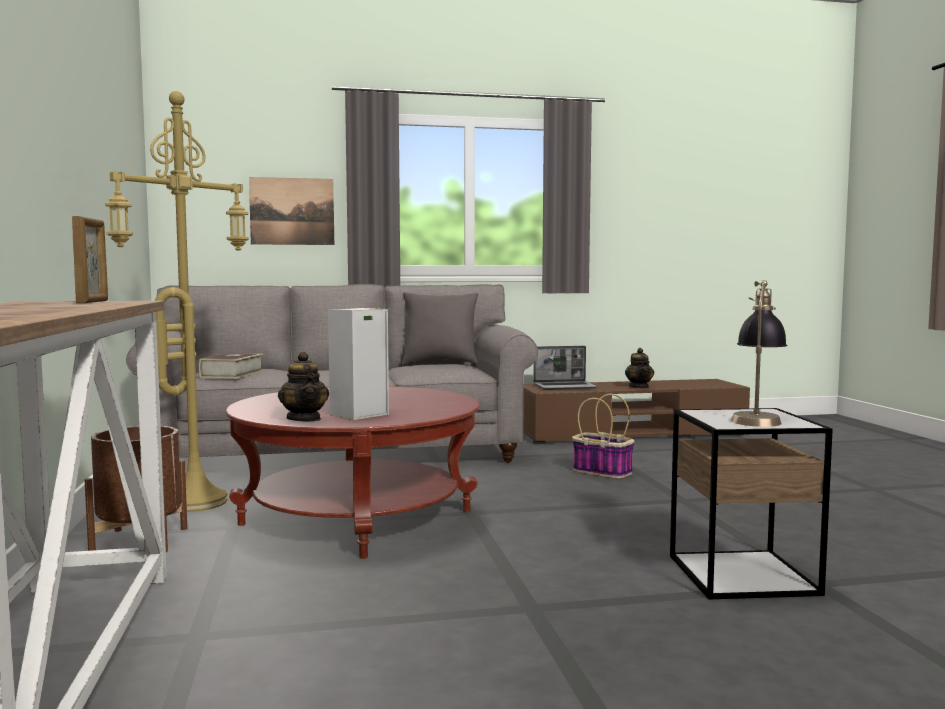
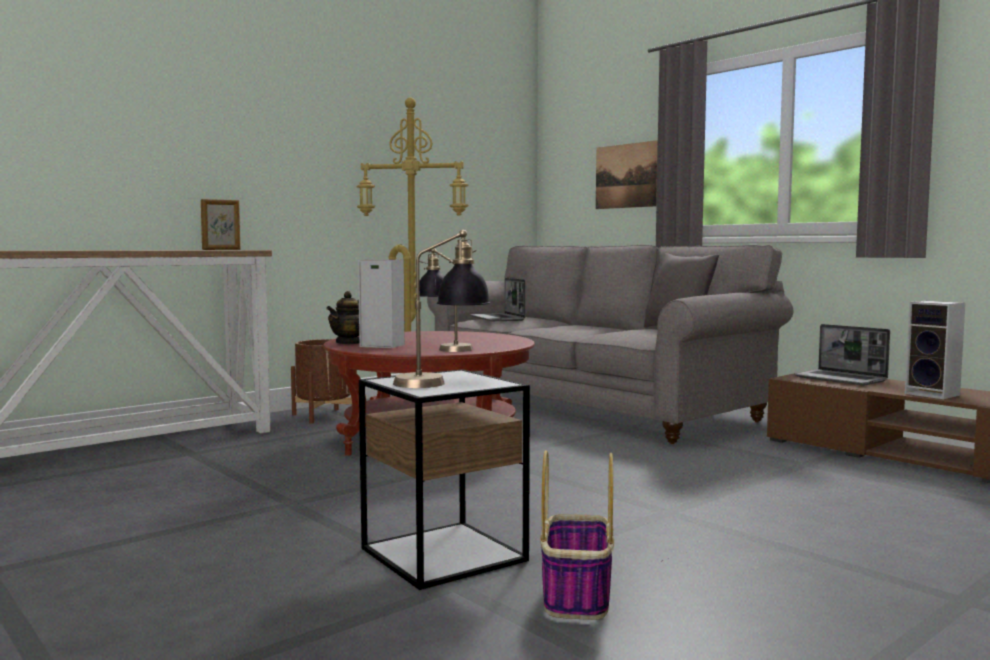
camera: 60 degrees right, 0 degrees up
book [199,353,264,378] -> laptop [470,278,525,321]
basket [572,394,634,479] -> basket moved to [540,450,614,620]
teapot [625,348,654,388] -> speaker [905,301,965,399]
none -> table lamp [419,248,473,352]

